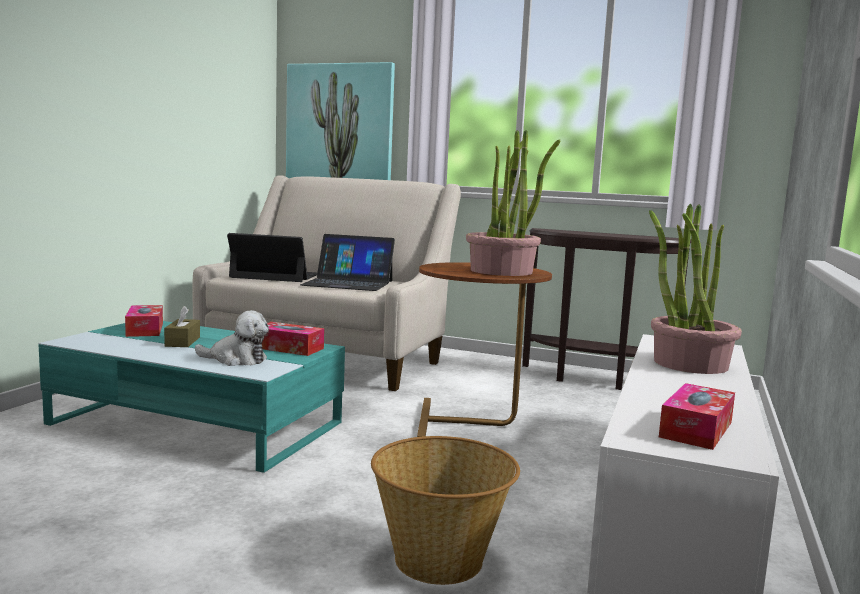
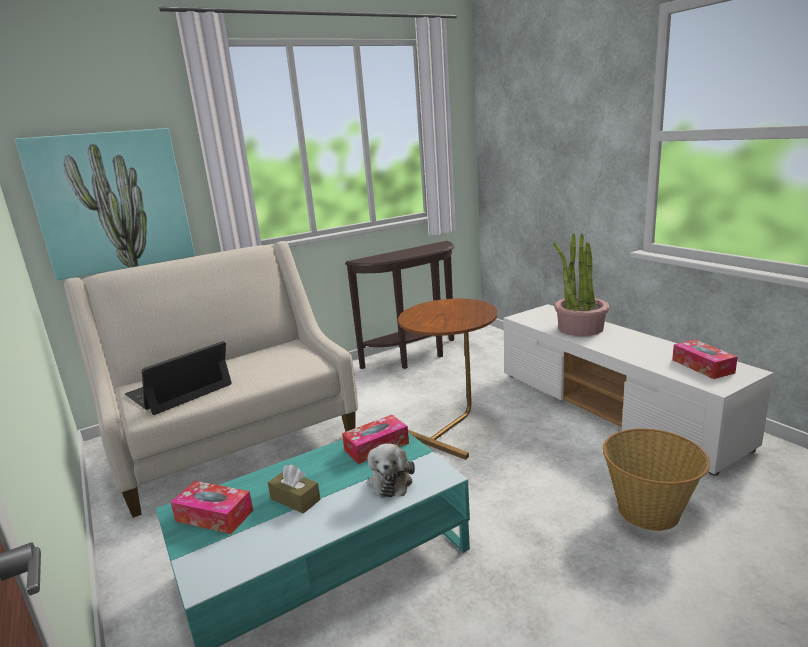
camera: 50 degrees left, 10 degrees up
plush toy [195,310,269,366] -> plush toy turned 135 degrees clockwise [367,444,415,498]
laptop [300,234,395,291] -> none
potted plant [466,130,560,276] -> none

